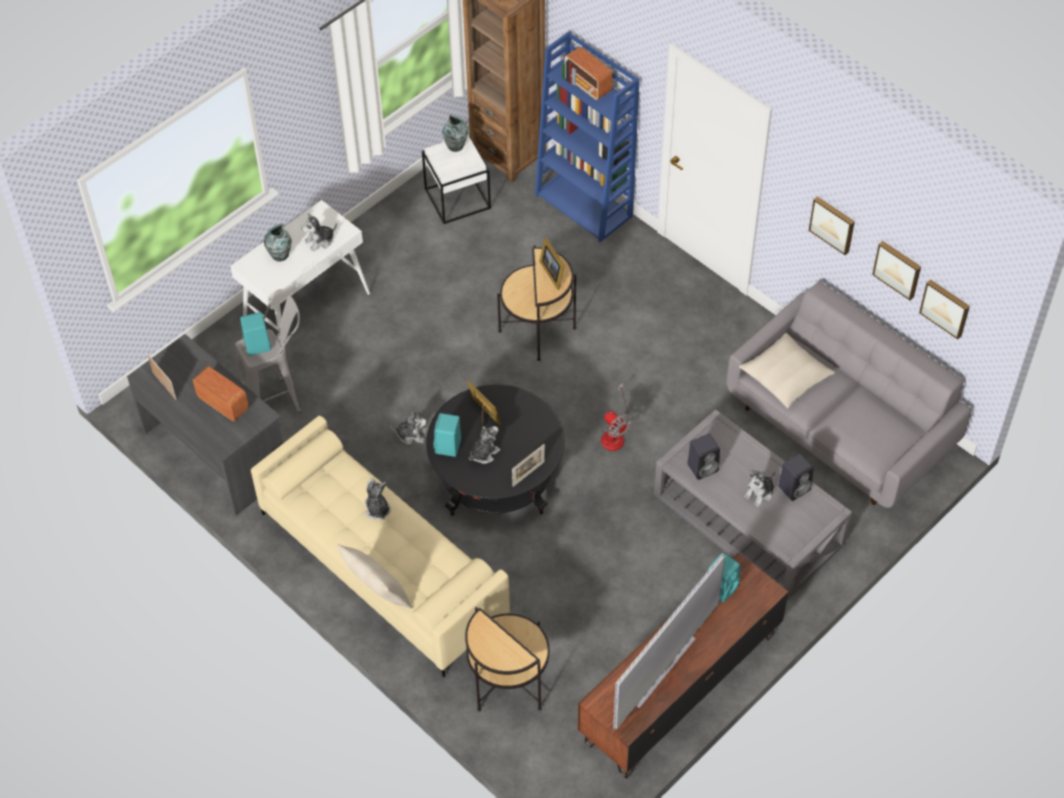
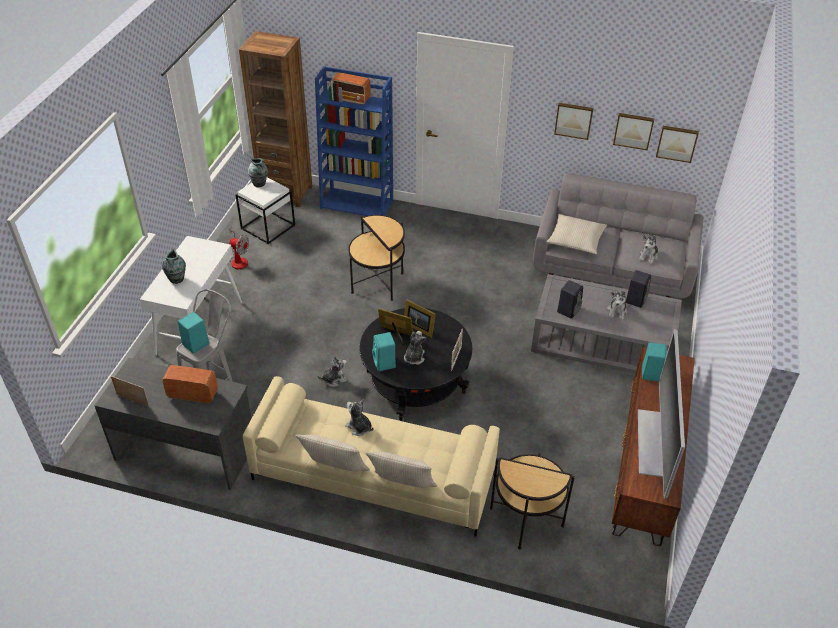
camera: 30 degrees left, 10 degrees down
plush toy [301,213,337,252] -> plush toy moved to [639,235,658,264]
picture frame [539,237,565,290] -> picture frame moved to [404,300,436,338]
fan [601,383,631,451] -> fan moved to [229,227,249,269]
none -> beige pillow [296,435,370,471]

